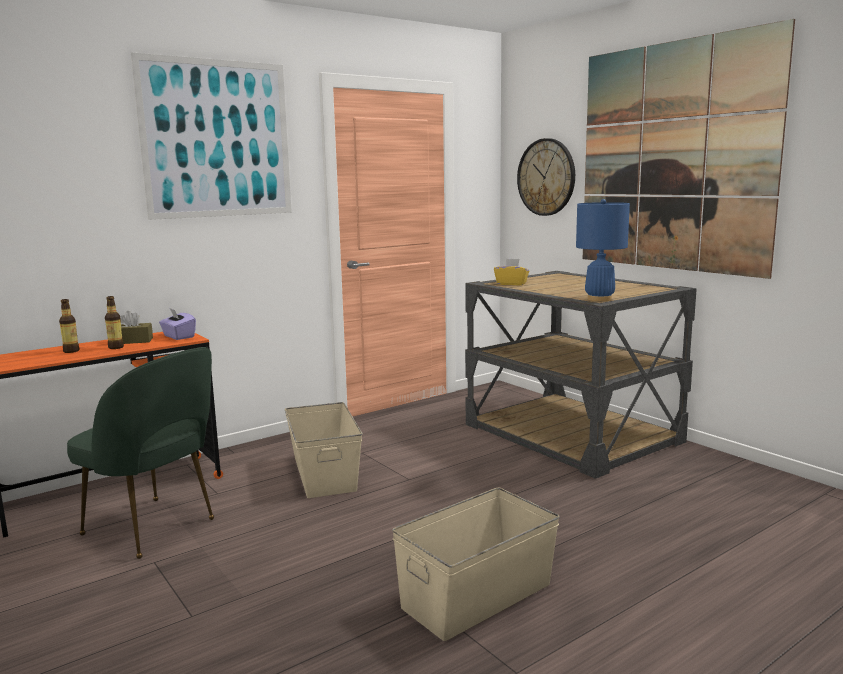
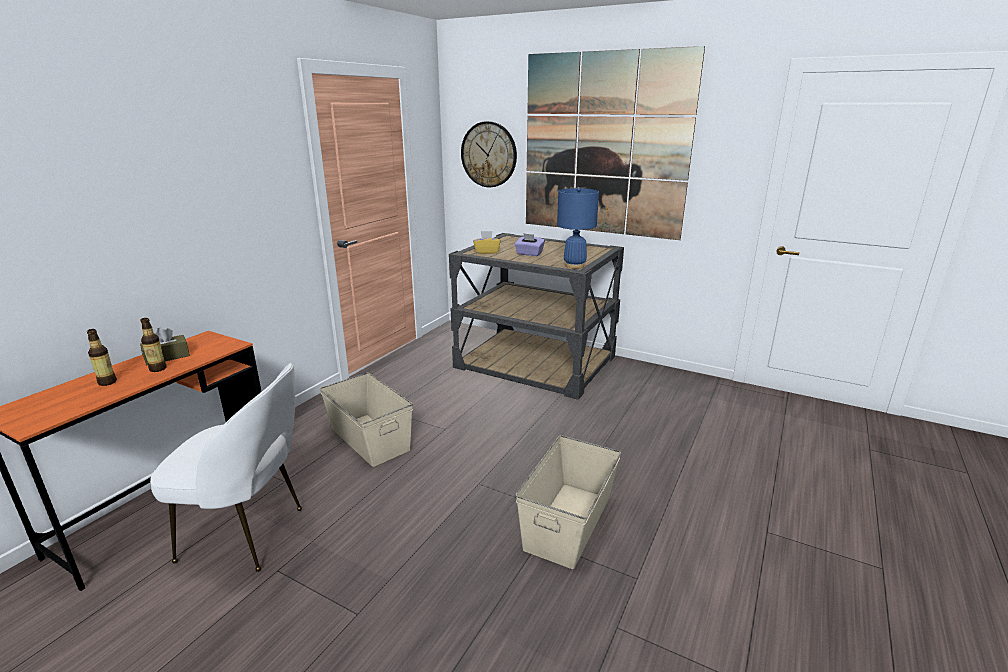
camera: 25 degrees left, 10 degrees up
green chair [67,347,214,559] -> white chair [150,363,302,572]
picture [131,52,292,220] -> none
purple tissue box [159,308,196,340] -> purple tissue box moved to [514,233,545,256]

